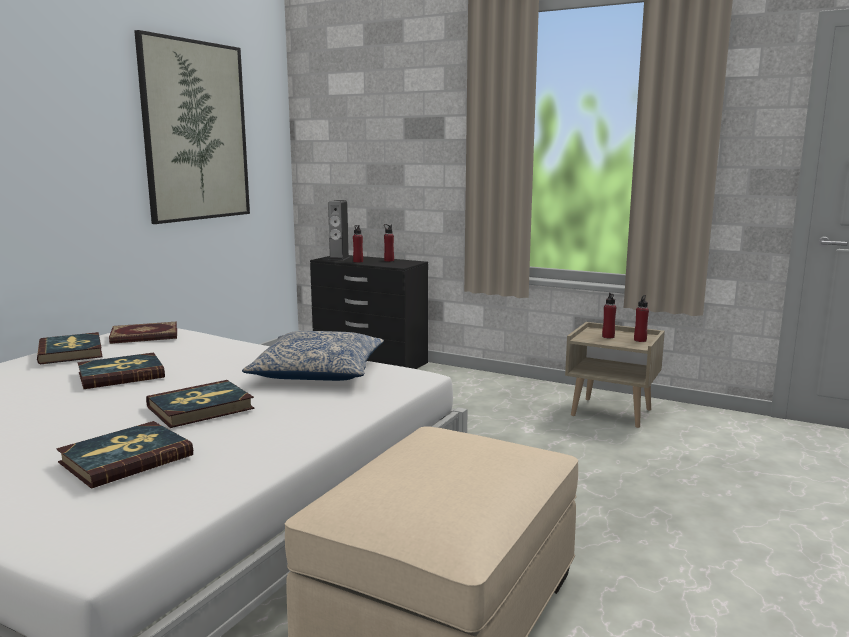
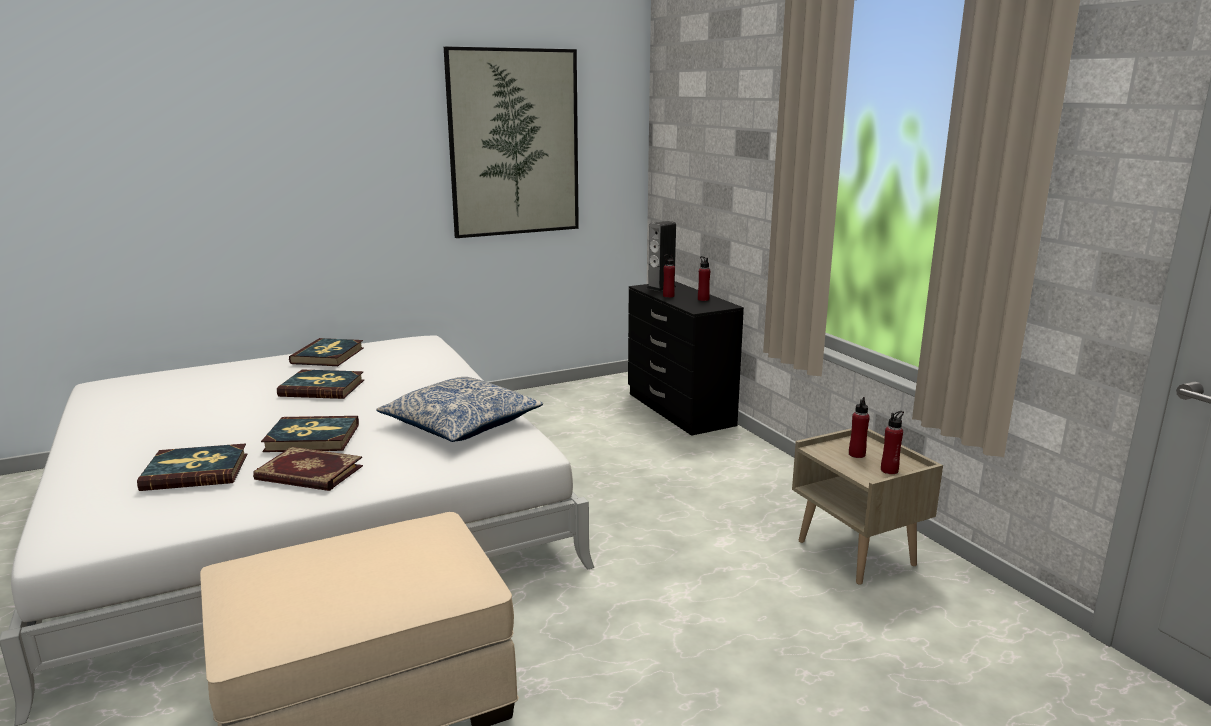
camera: 35 degrees right, 5 degrees up
book [109,321,177,344] -> book moved to [253,447,363,491]

